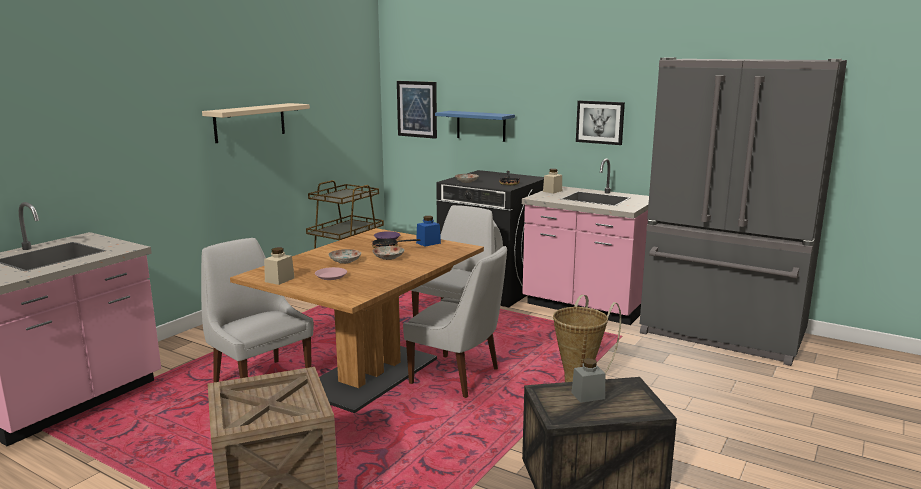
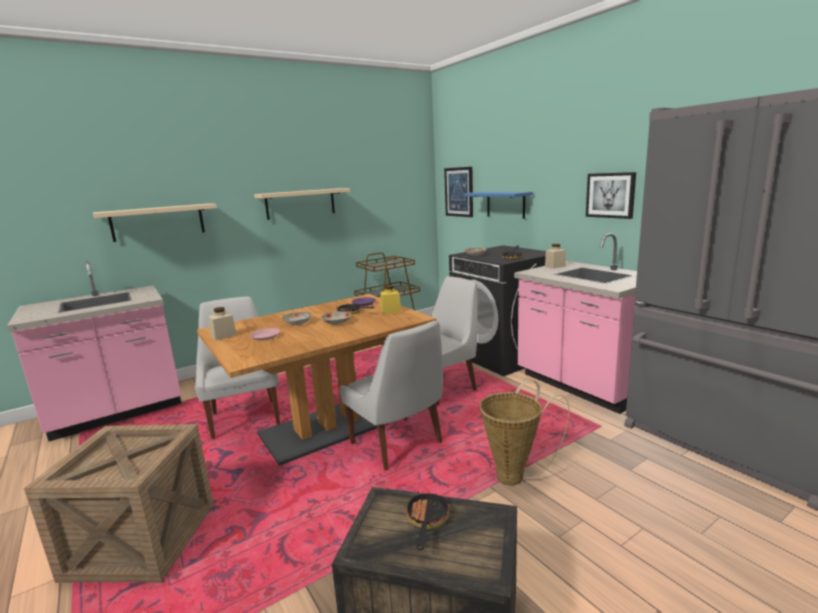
camera: 25 degrees right, 0 degrees up
blue jar [416,216,441,247] -> yellow jar [380,285,401,314]
grey jar [571,359,605,403] -> frying pan [406,491,449,551]
none -> beige shelf [93,203,217,242]

